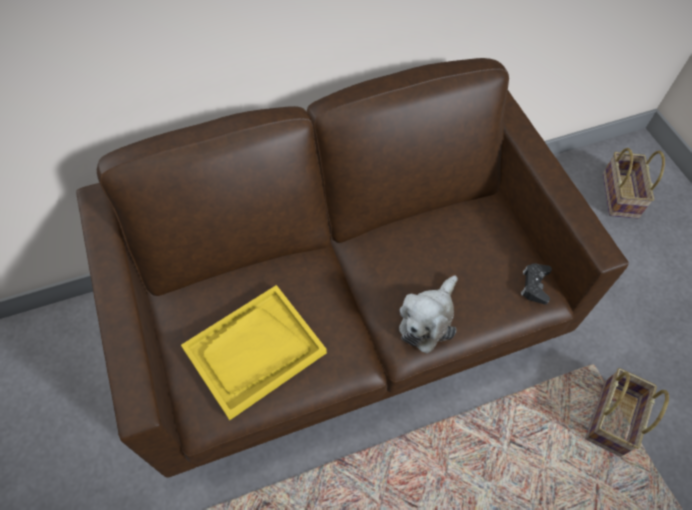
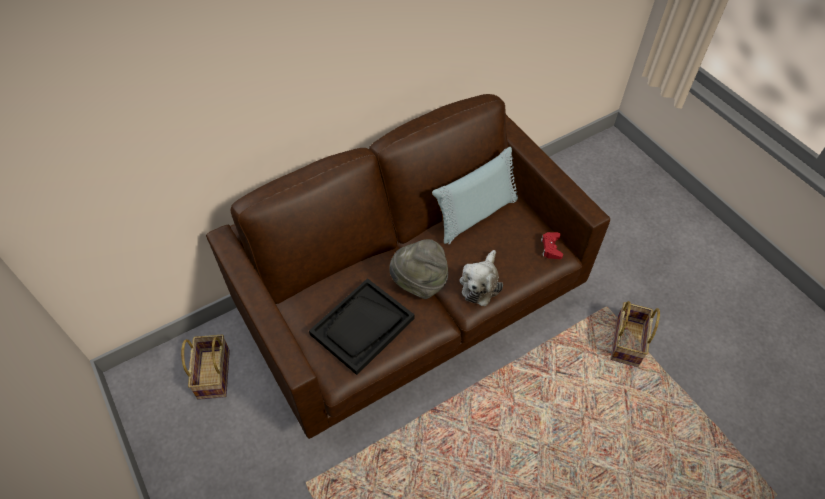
camera: 10 degrees left, 5 degrees down
yellow tray [181,285,327,420] -> black tray [309,278,415,375]
black game controller [521,263,552,305] -> red game controller [541,232,563,259]
basket [603,148,665,219] -> basket moved to [181,335,230,400]
none -> grey hat [389,239,448,299]
none -> blue pillow [432,147,518,244]

